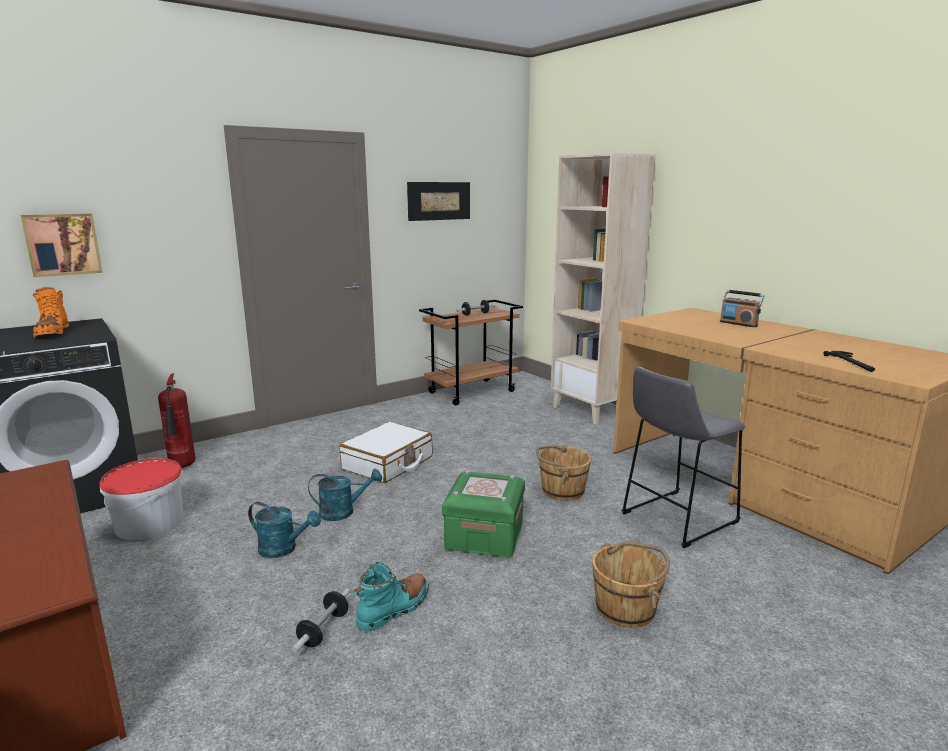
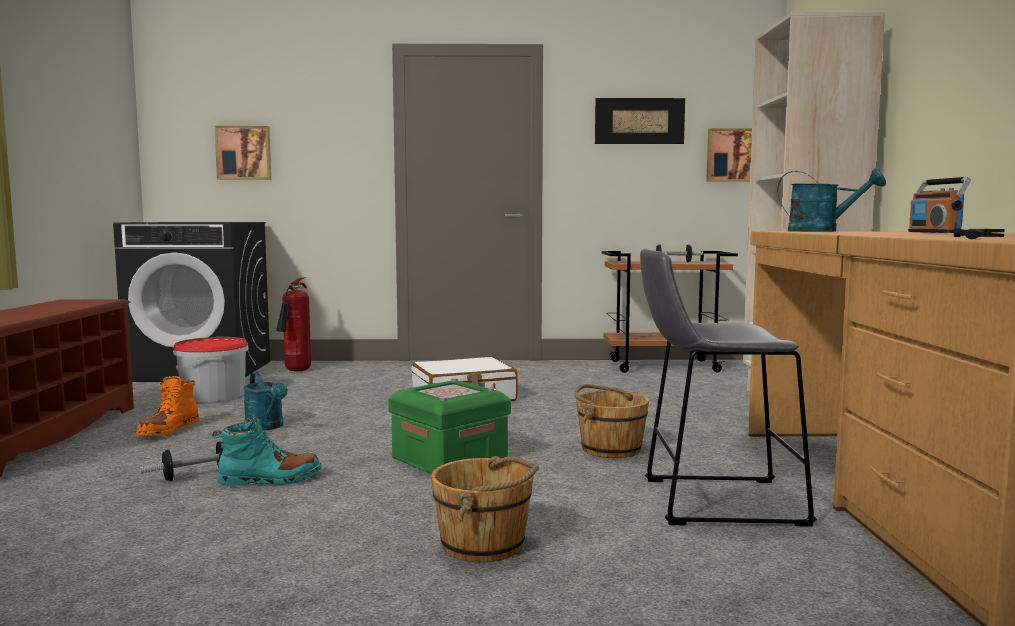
camera: 35 degrees right, 10 degrees down
orange boot [32,287,69,337] -> orange boot moved to [135,376,199,436]
turquoise watering can [308,469,382,521] -> turquoise watering can moved to [777,168,886,232]
none -> picture [706,128,752,182]

